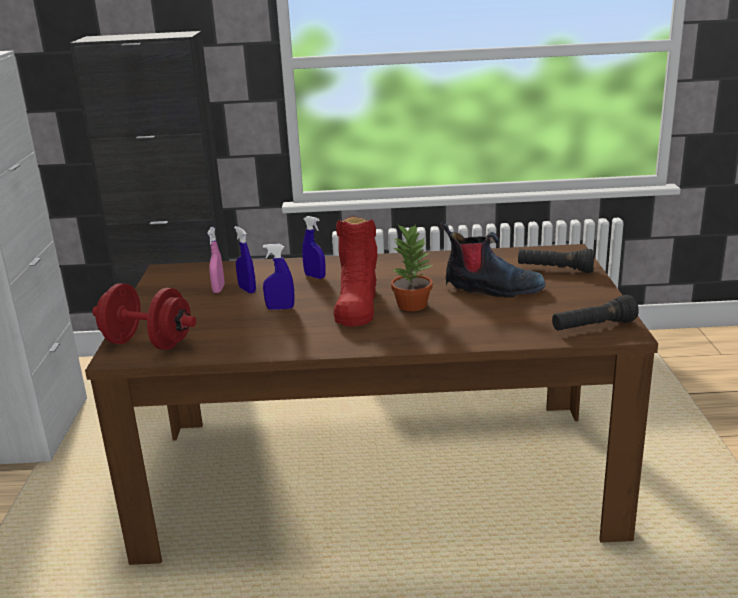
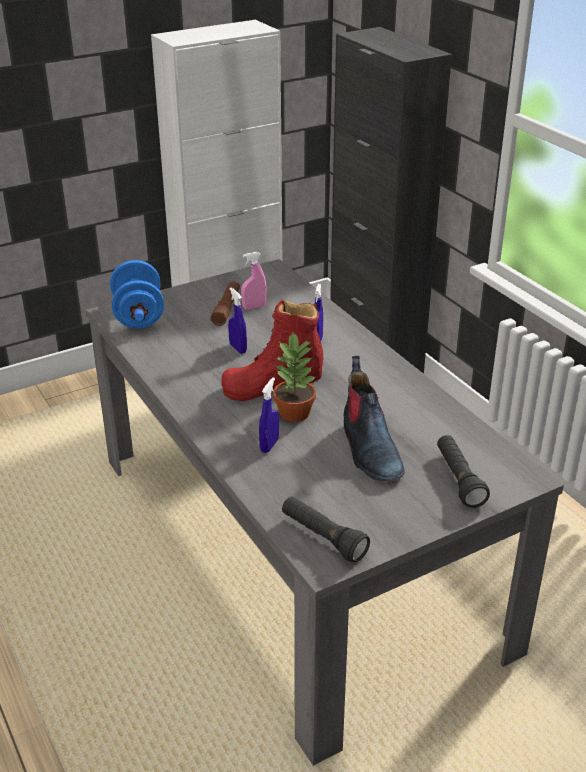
camera: 60 degrees right, 10 degrees up
brown dining table [85,244,658,565] -> grey dining table [86,259,564,766]
red dumbbell [92,283,196,350] -> blue dumbbell [110,260,164,328]
blue spray bottle [234,226,256,294] -> blue spray bottle moved to [259,377,279,453]
none -> brown flashlight [211,281,240,326]

